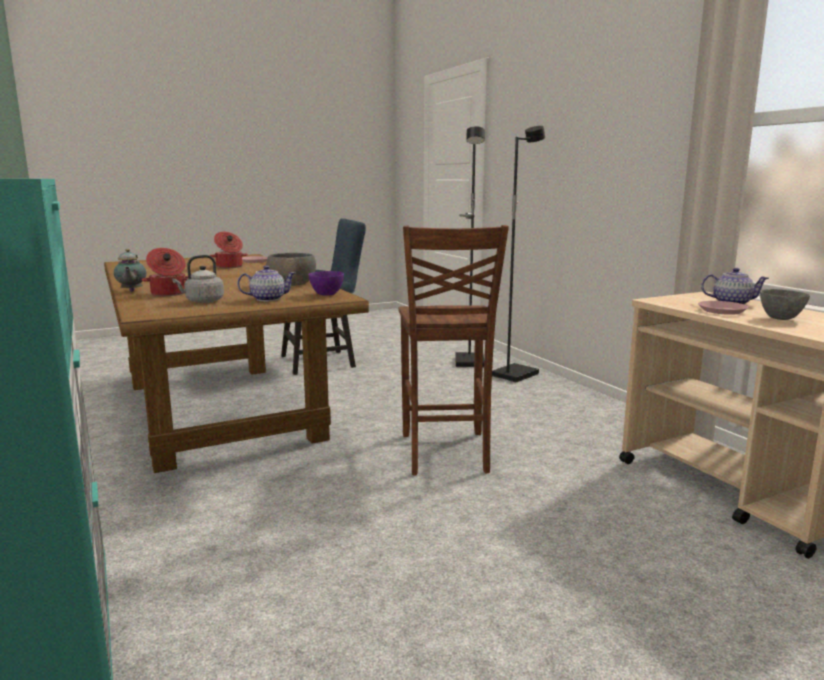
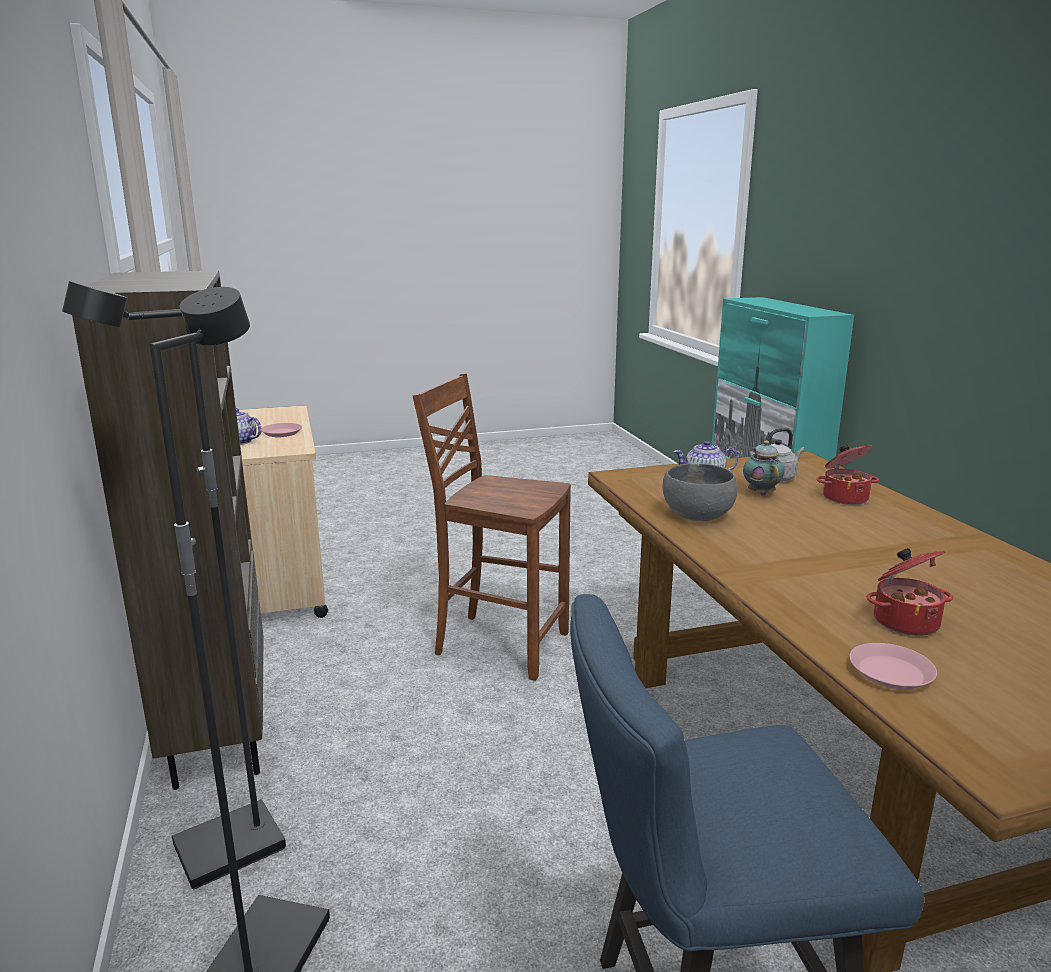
camera: 170 degrees left, 5 degrees up
teapot [114,249,146,292] -> teapot moved to [743,441,784,496]
purple bowl [308,271,344,296] -> none
brown chair [398,225,509,476] -> brown chair turned 75 degrees counterclockwise [413,374,571,681]
grey bowl [760,289,810,320] -> none
none -> brown bookcase [72,270,263,790]

